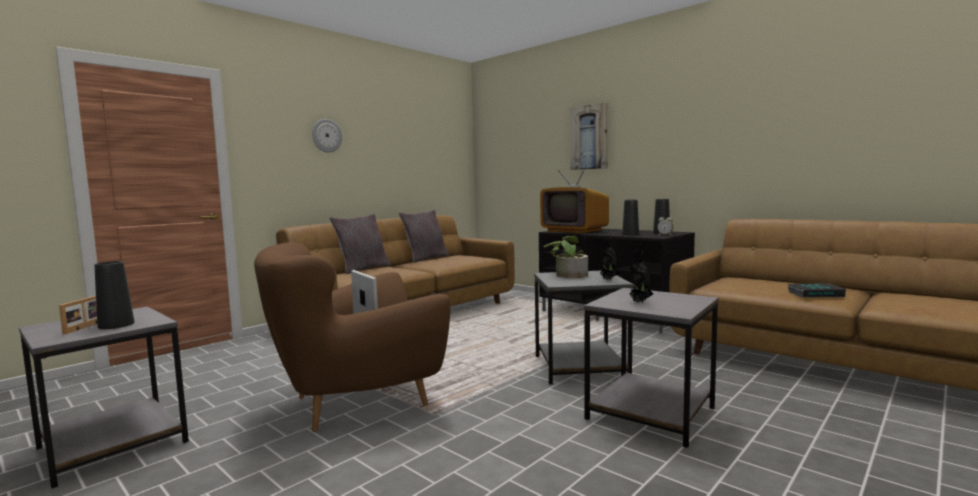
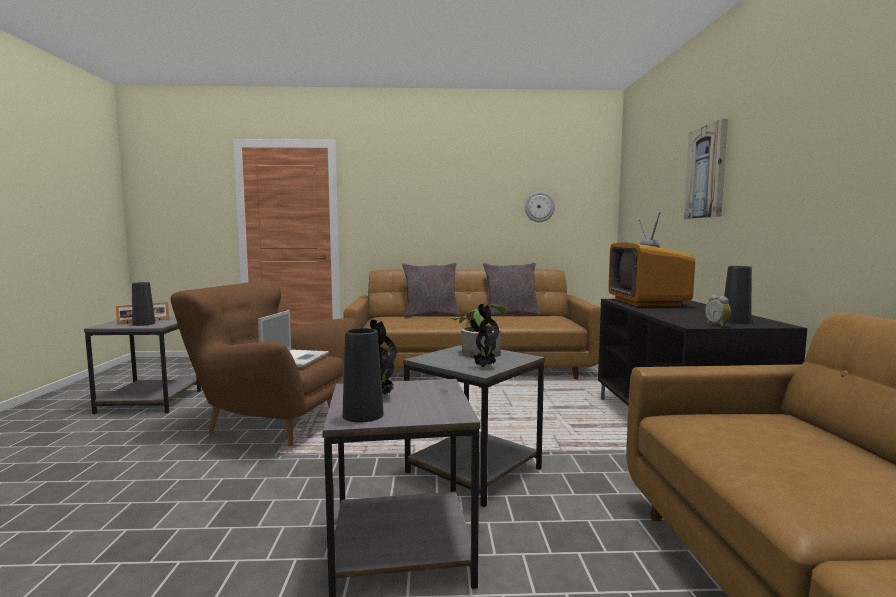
camera: 45 degrees right, 0 degrees up
wall clock [312,119,342,153] -> wall clock moved to [525,192,555,222]
black vase [622,200,639,235] -> black vase moved to [343,328,384,423]
book [787,283,846,298] -> none

